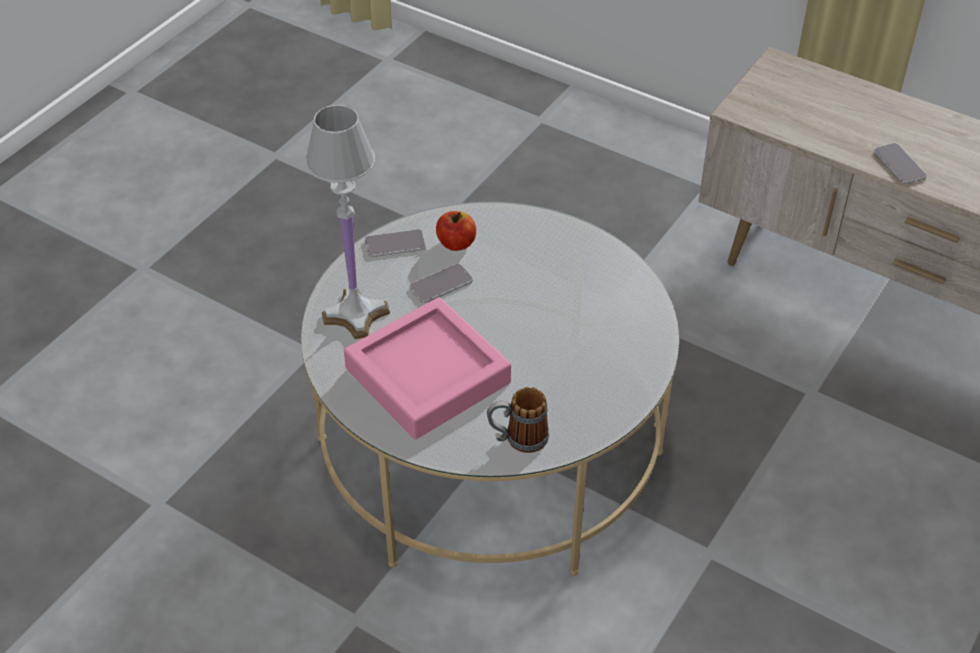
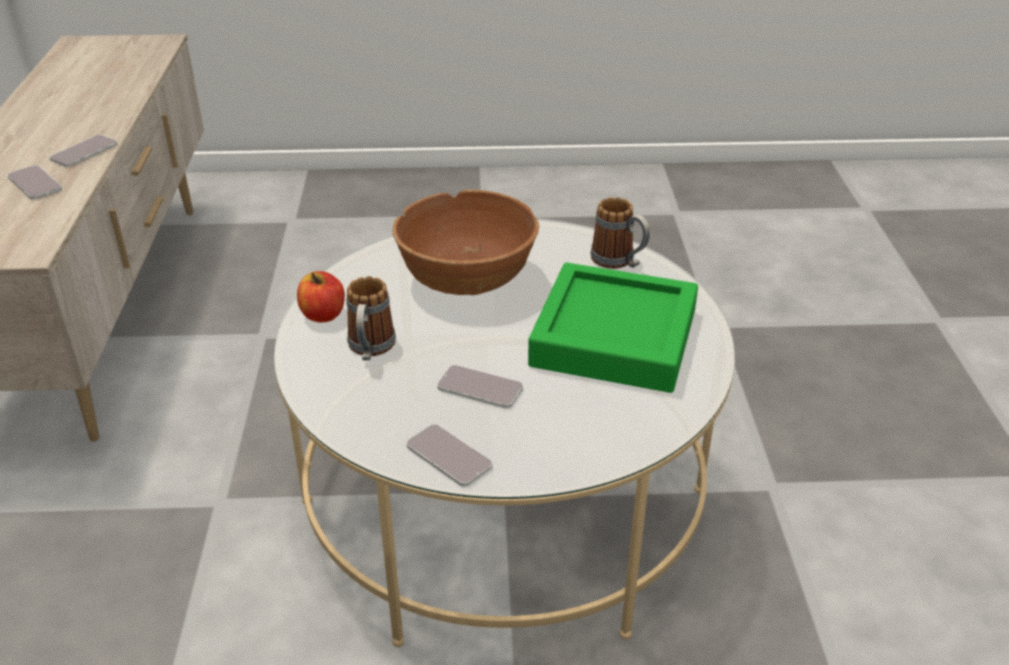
camera: 125 degrees left, 10 degrees down
white table lamp [305,105,390,339] -> none
pink tray [344,297,511,440] -> green tray [528,263,698,393]
apple [436,211,476,251] -> apple moved to [297,271,345,322]
none -> phone [8,165,62,199]
none -> mug [346,276,396,361]
none -> brown bowl [392,190,539,295]

